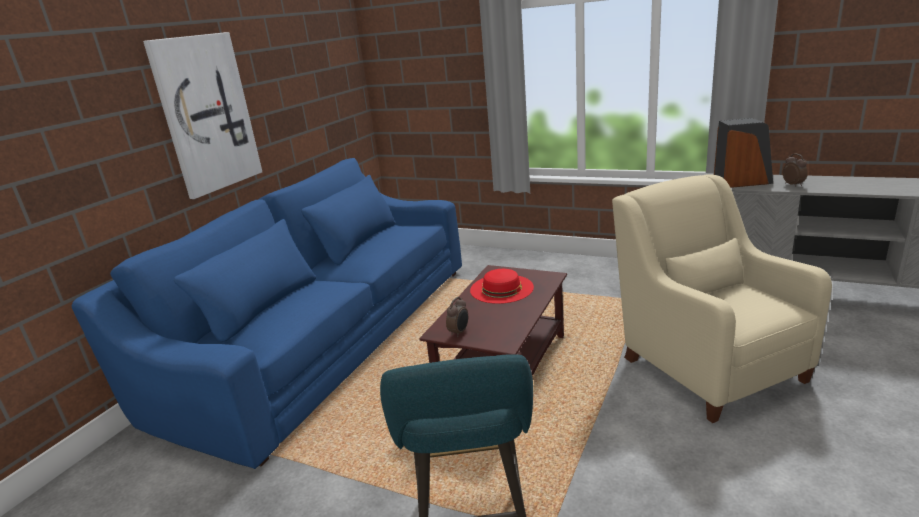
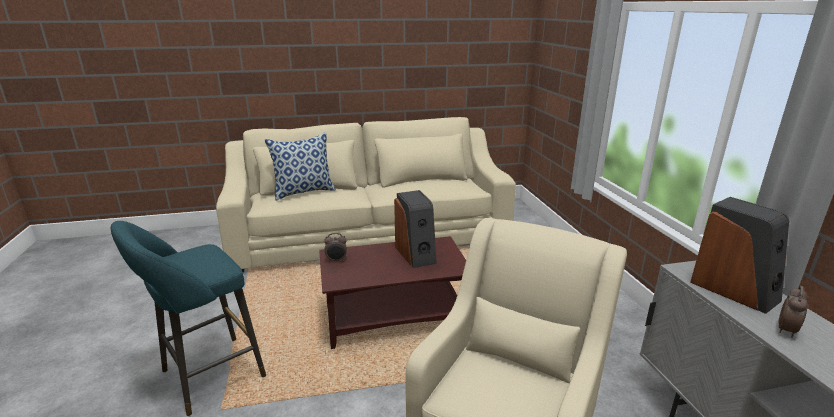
camera: 50 degrees right, 0 degrees up
blue sofa [71,158,462,469] -> beige sofa [216,117,516,272]
picture [143,32,262,199] -> none
red hat [470,269,534,304] -> speaker [394,190,437,268]
none -> pillow [265,132,336,201]

